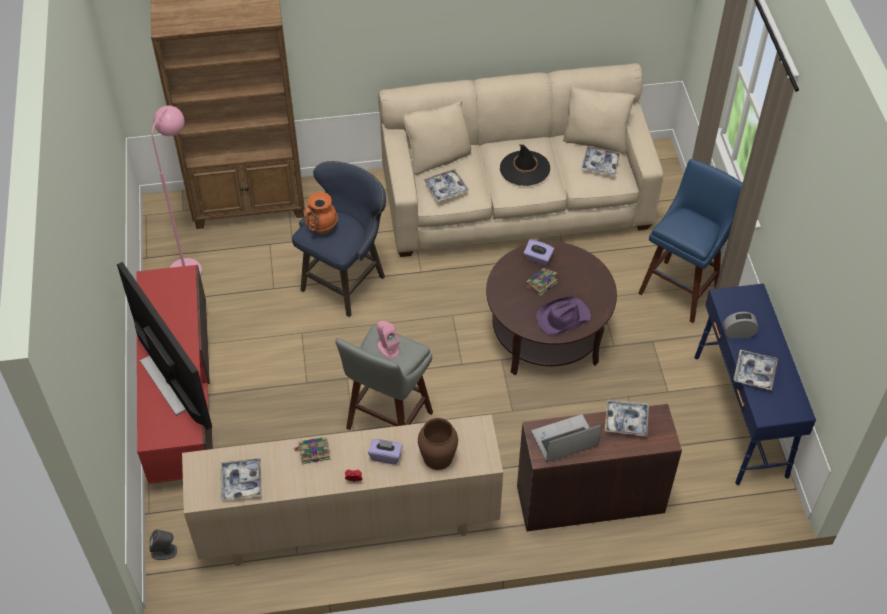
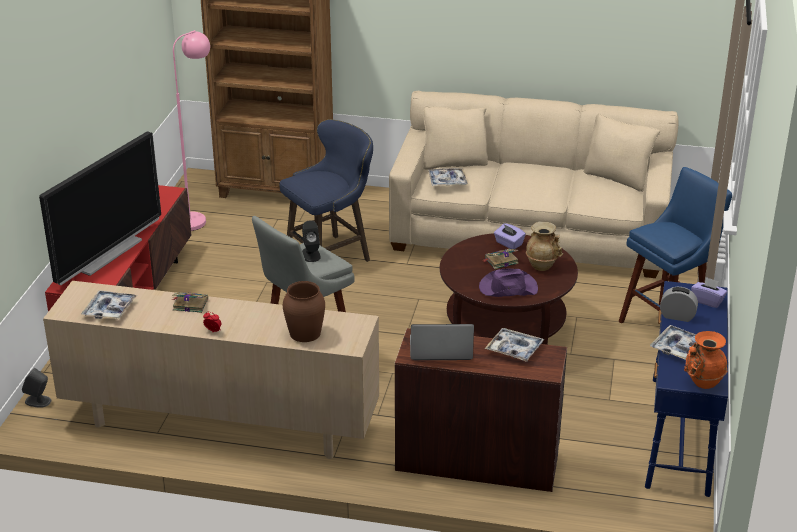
camera: 20 degrees right, 20 degrees down
television [117,262,212,430] -> television turned 45 degrees clockwise [39,131,161,285]
orange vase [305,192,338,234] -> orange vase moved to [684,331,727,389]
purple tissue box [368,439,403,465] -> purple tissue box moved to [691,277,727,308]
pink speaker [377,321,400,358] -> black speaker [302,220,321,262]
black hat [500,144,550,186] -> none
tray [581,147,621,176] -> none
none -> beige vase [526,221,563,271]

